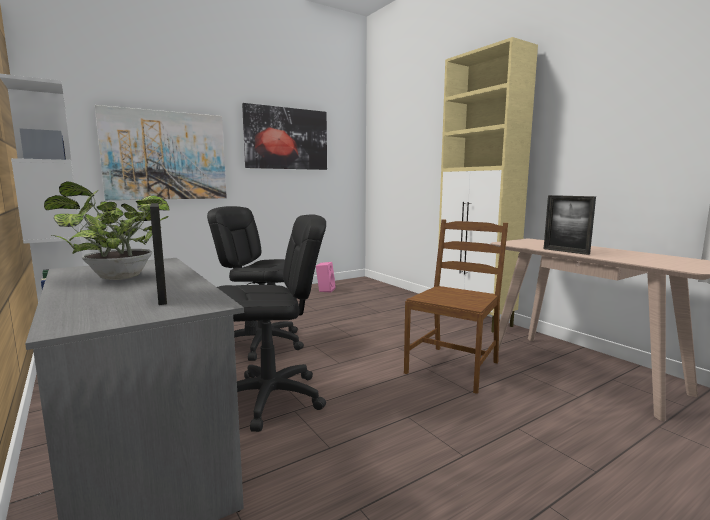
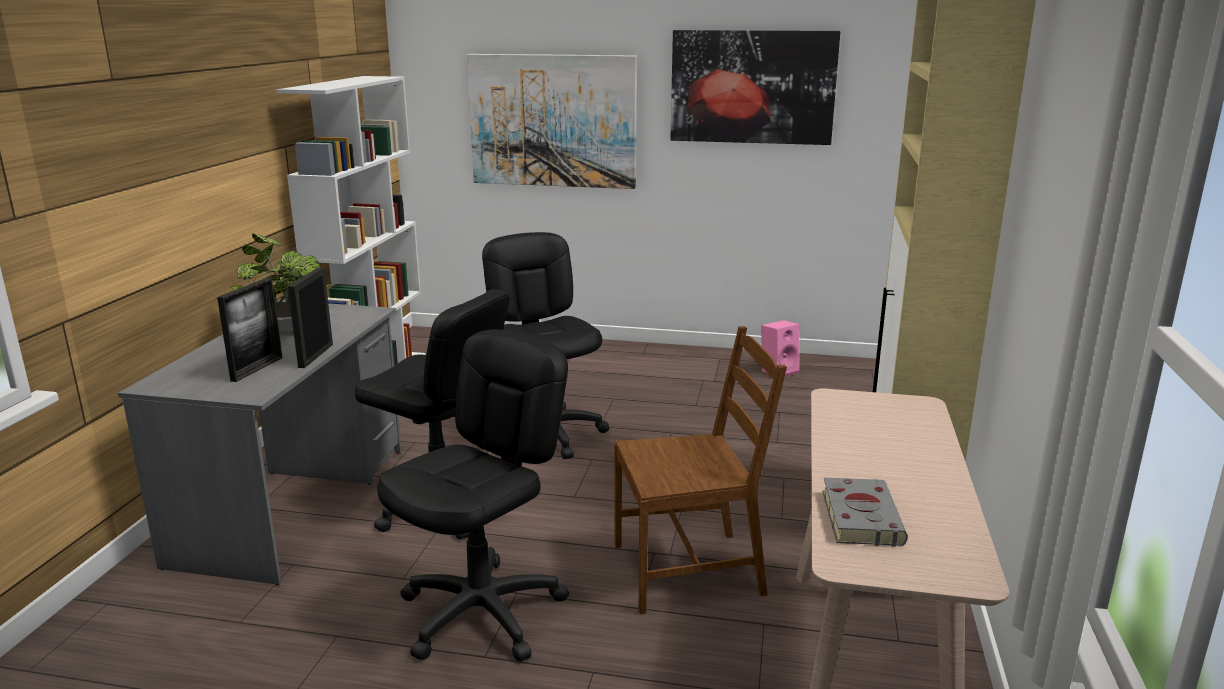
camera: 45 degrees right, 10 degrees up
picture frame [544,195,596,255] -> picture frame moved to [288,268,333,368]
none -> black office chair [377,329,569,662]
none -> grey book [823,478,908,546]

